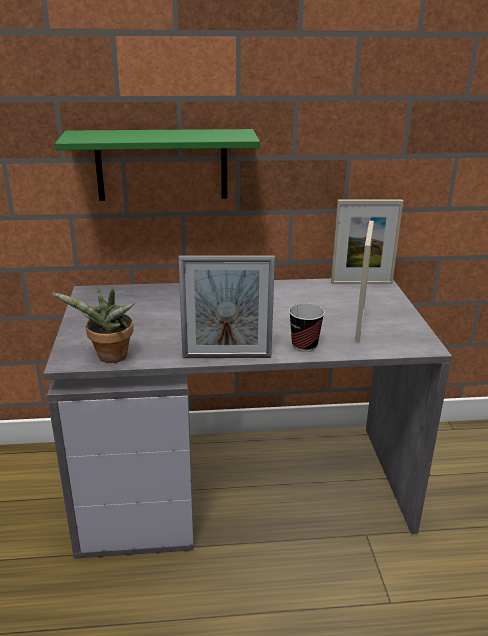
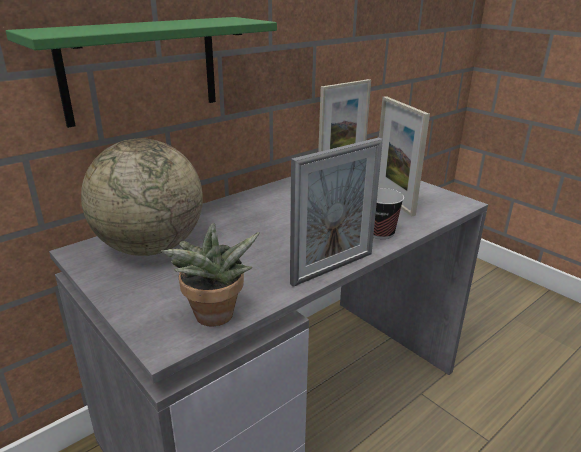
camera: 35 degrees left, 0 degrees up
none -> globe [81,138,203,256]

